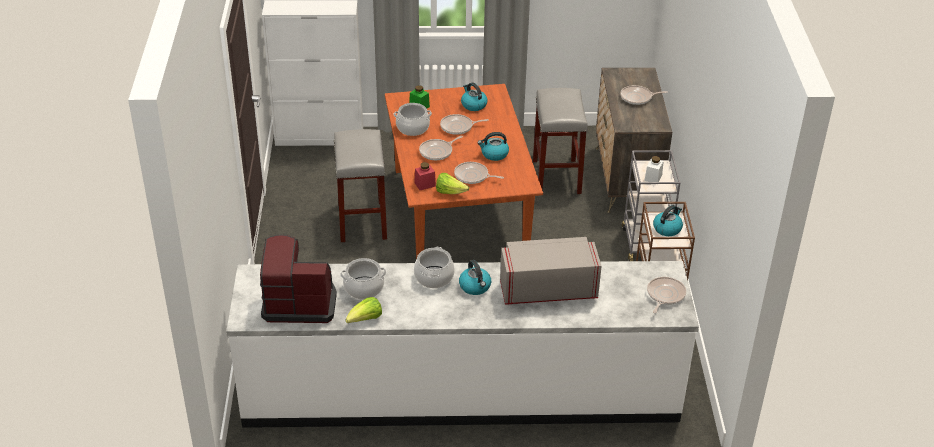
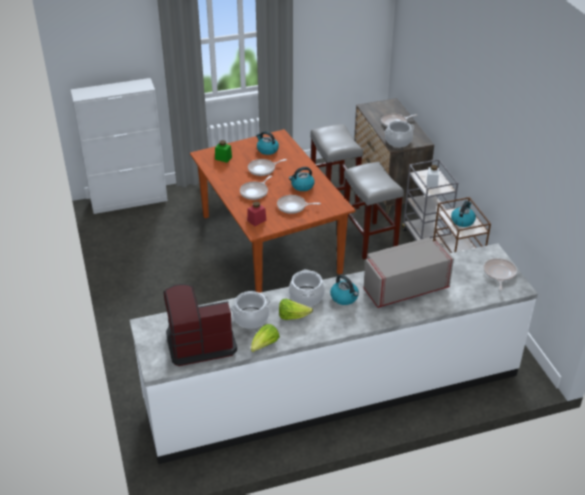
camera: 15 degrees left, 0 degrees up
grey stool [334,129,387,242] -> grey stool moved to [344,162,404,260]
cooking pot [394,103,432,136] -> cooking pot moved to [385,121,414,147]
lettuce [436,173,469,194] -> lettuce moved to [279,299,313,320]

